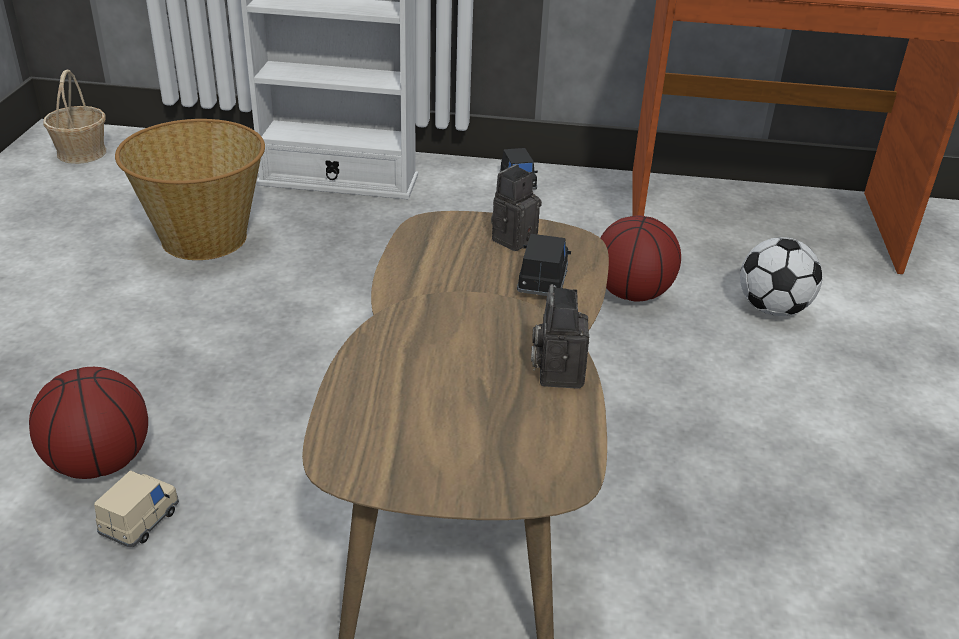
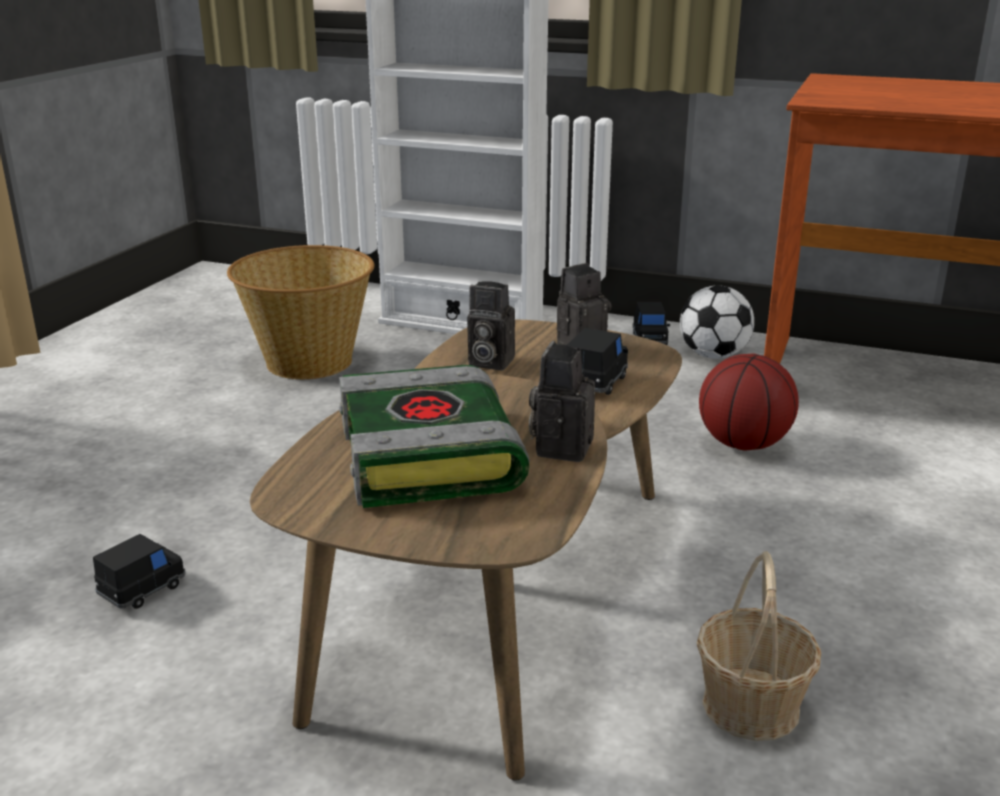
camera: 15 degrees right, 10 degrees down
basketball [29,367,148,479] -> none
basket [43,70,106,164] -> basket moved to [697,551,821,741]
beige toy car [94,470,179,547] -> black toy car [93,534,186,609]
football [740,237,822,316] -> football moved to [680,285,754,359]
none -> book [339,365,530,508]
none -> camera [467,281,515,371]

